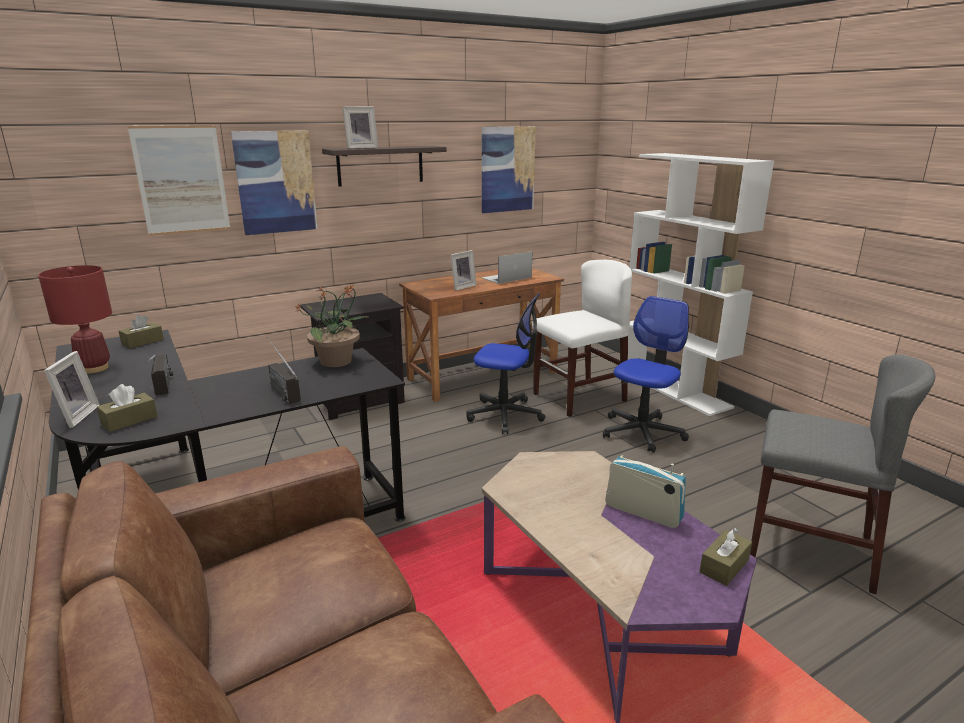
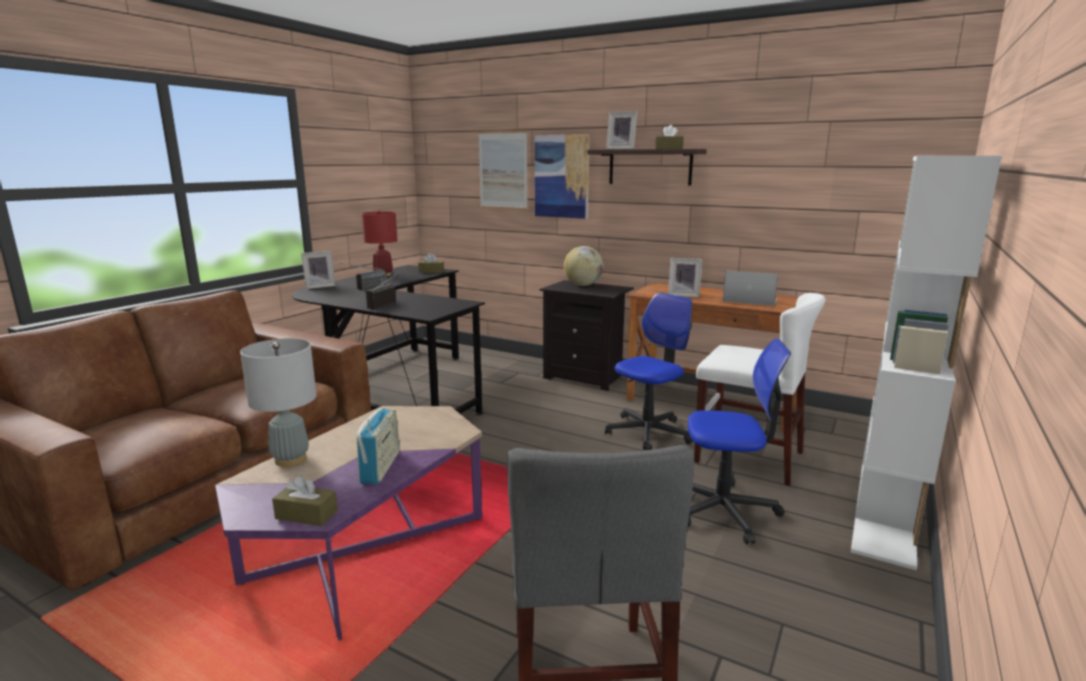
camera: 60 degrees right, 5 degrees down
brown tissue box [97,384,157,432] -> brown tissue box moved to [655,125,684,149]
potted plant [294,284,370,367] -> none
office chair [466,293,545,434] -> office chair turned 120 degrees counterclockwise [605,293,693,450]
picture [482,126,536,213] -> none
none -> grey table lamp [240,338,317,467]
none -> globe [564,246,603,286]

